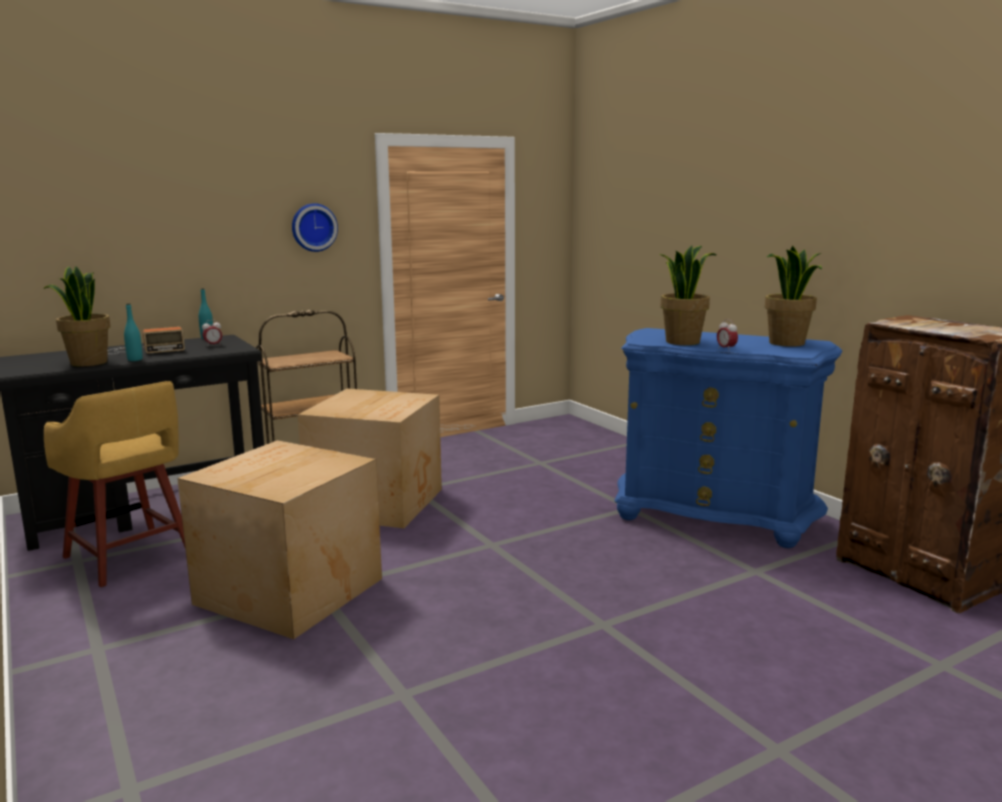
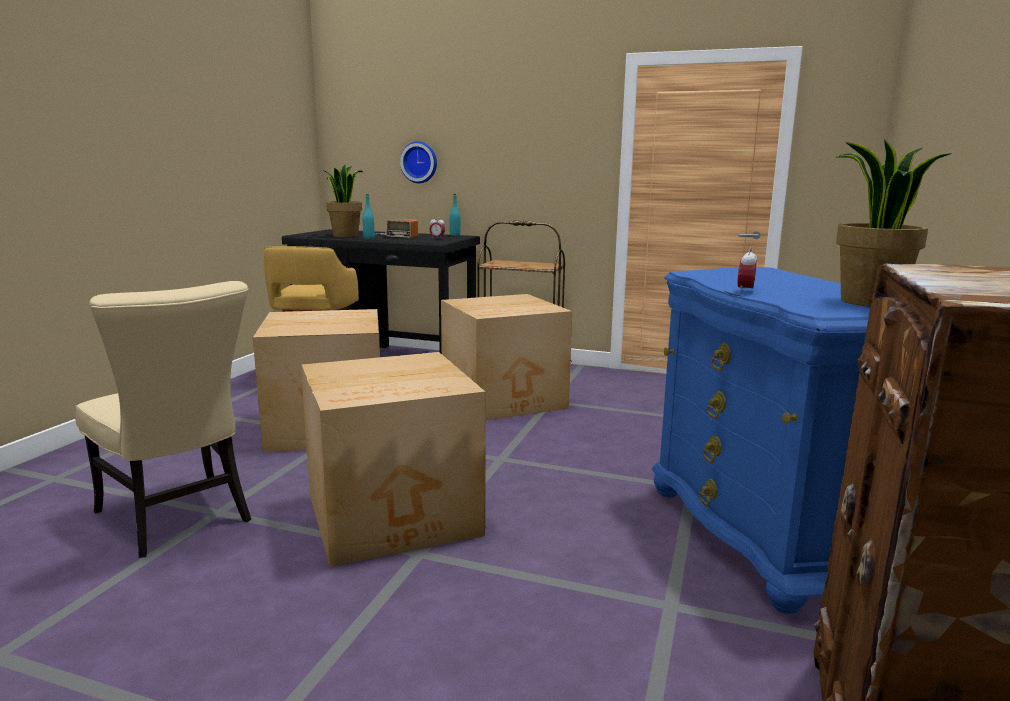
camera: 50 degrees right, 0 degrees up
wall clock [292,203,338,252] -> wall clock moved to [400,141,437,183]
potted plant [659,245,716,345] -> none
none -> beige chair [75,281,251,558]
none -> cardboard box [301,352,486,567]

